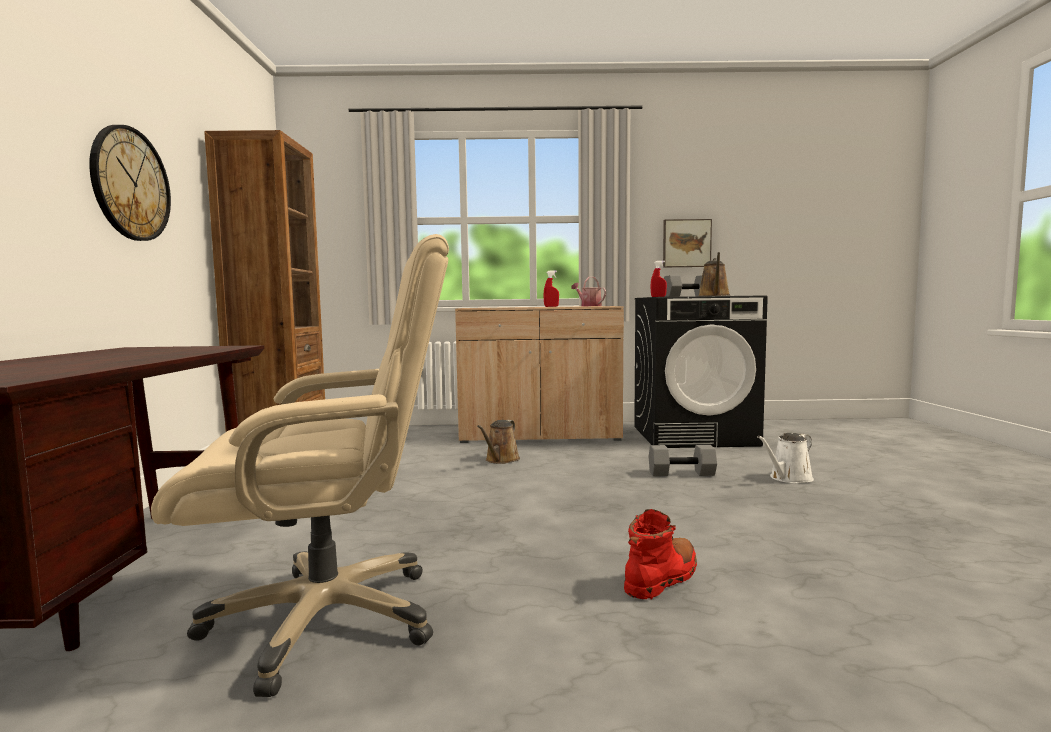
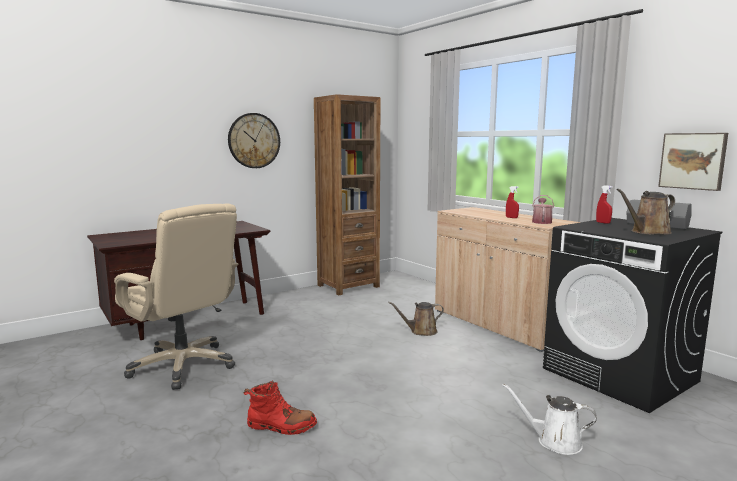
camera: 55 degrees right, 5 degrees up
grey dumbbell [649,445,717,476] -> none

